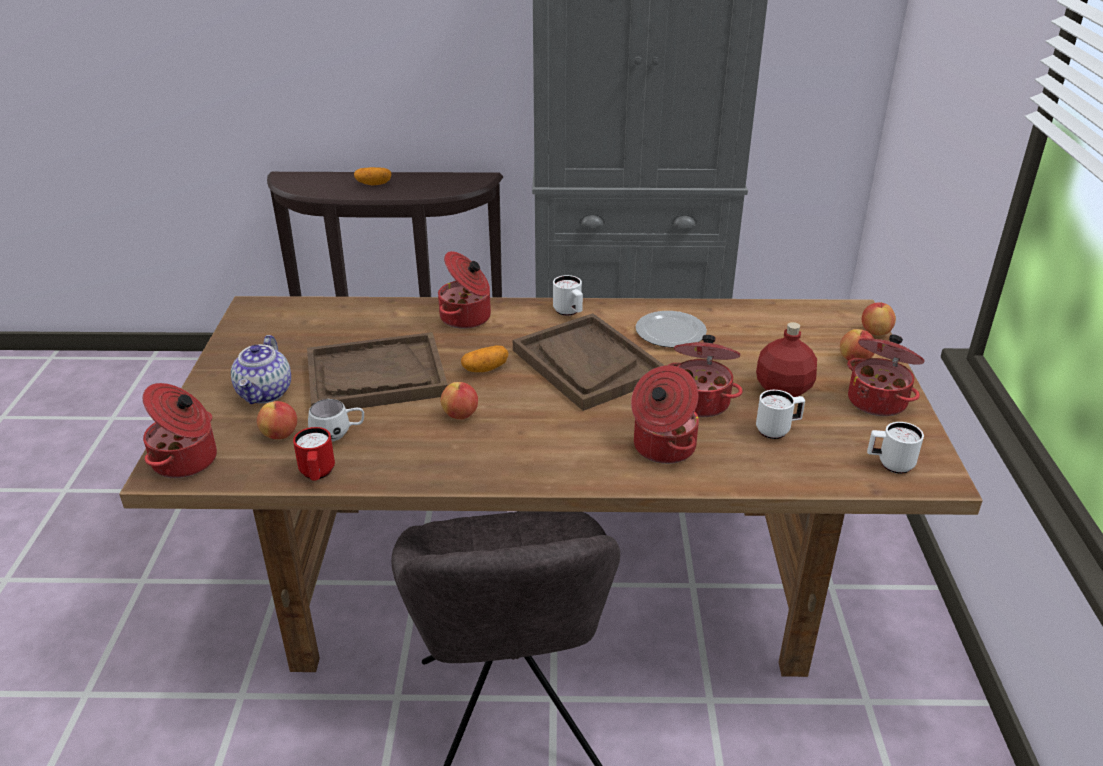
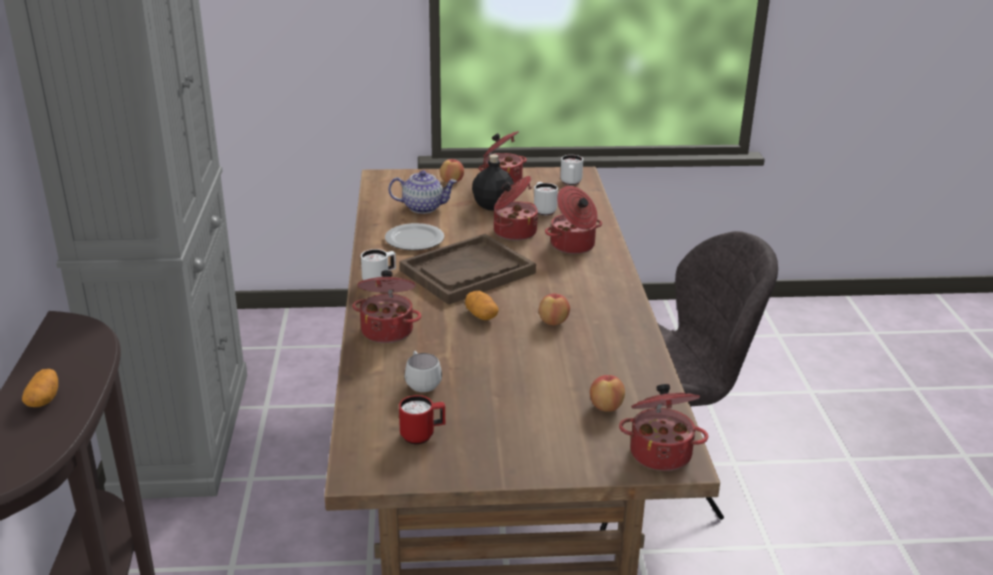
camera: 95 degrees left, 5 degrees down
teapot [231,335,291,404] -> teapot moved to [388,170,457,214]
red mug [293,427,335,480] -> red mug moved to [399,395,445,444]
brown tray [307,332,448,409] -> none
white mug [308,399,364,442] -> white mug moved to [405,351,442,392]
red bottle [756,322,817,397] -> black bottle [472,154,514,211]
apple [862,302,896,336] -> none

